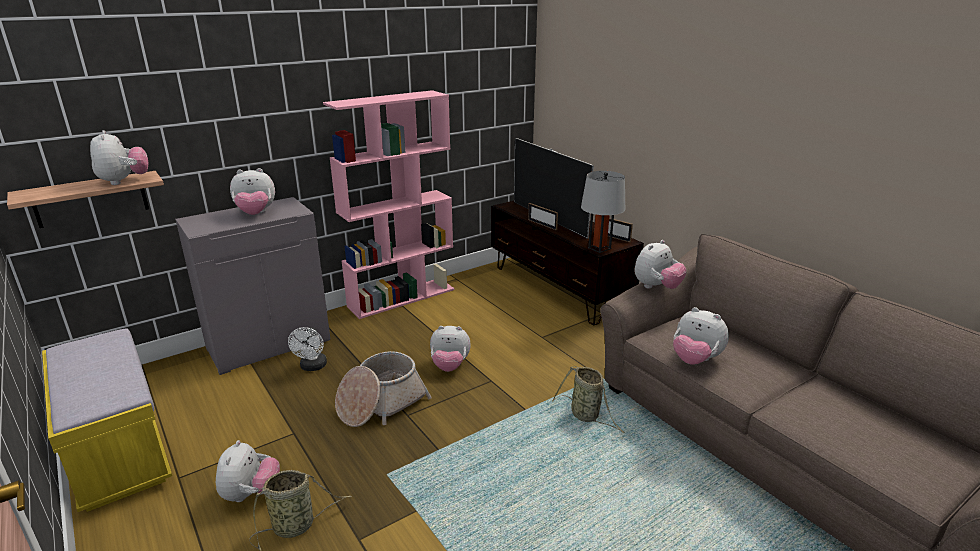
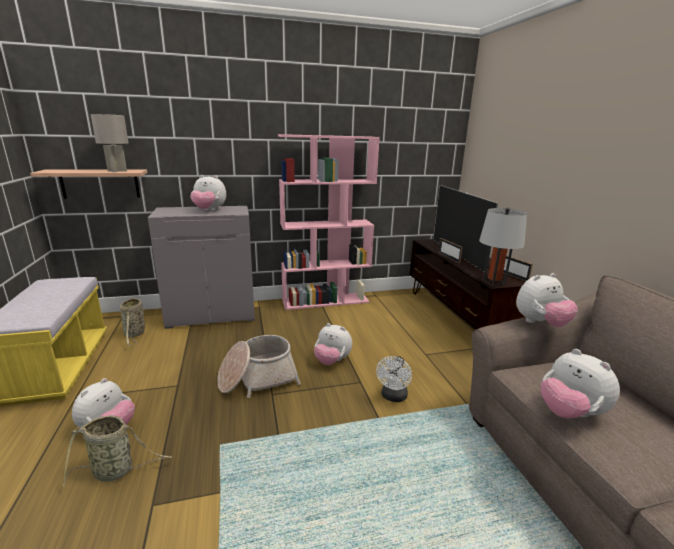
camera: 20 degrees right, 5 degrees down
plush toy [90,130,148,185] -> grey table lamp [91,114,128,172]
white fan [288,327,327,371] -> white fan moved to [376,356,412,402]
basket [552,366,624,433] -> basket moved to [120,297,145,346]

